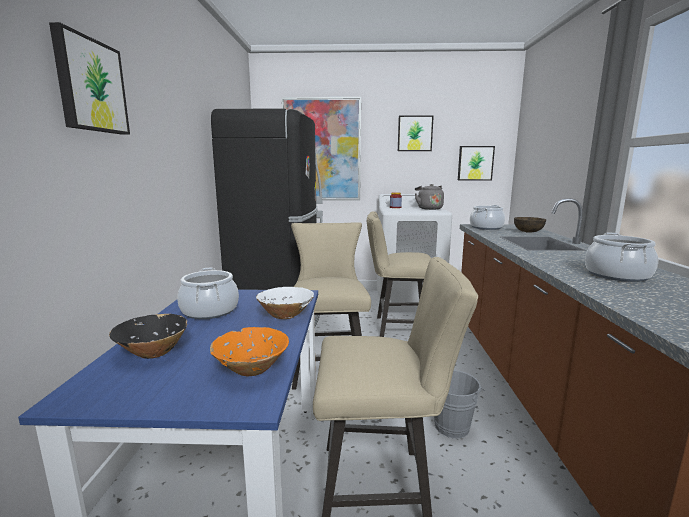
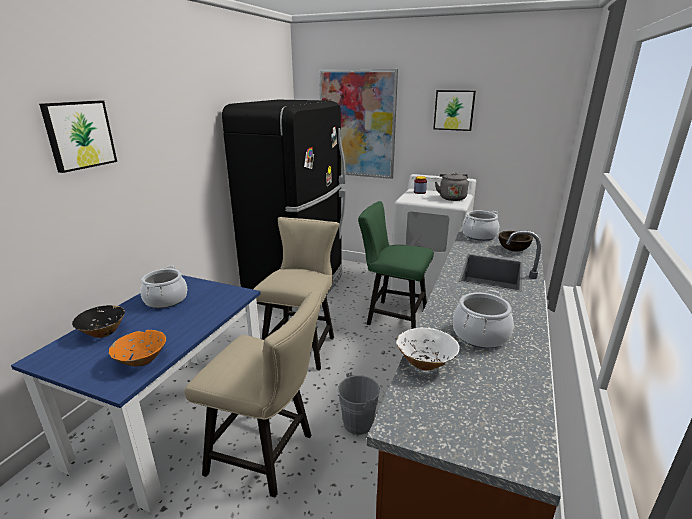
camera: 20 degrees right, 10 degrees up
white bowl [256,287,314,319] -> white bowl moved to [396,328,460,371]
beige chair [367,211,432,337] -> green chair [358,201,434,329]
picture [458,146,495,180] -> none

